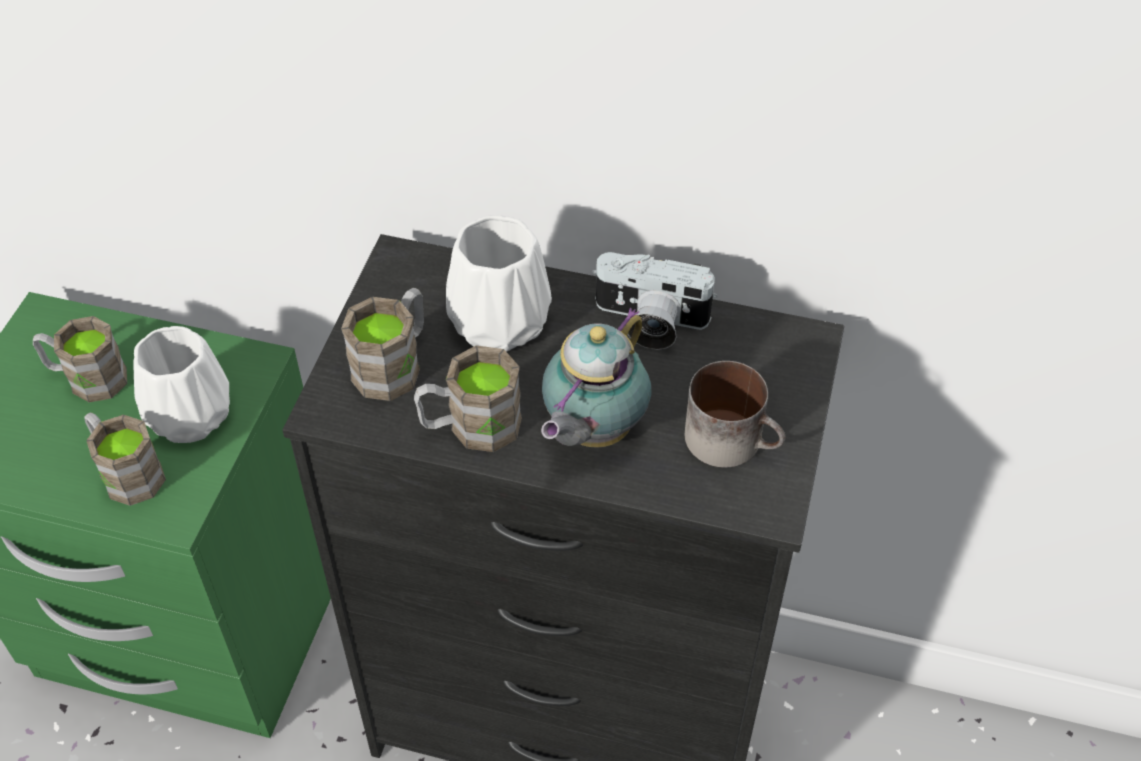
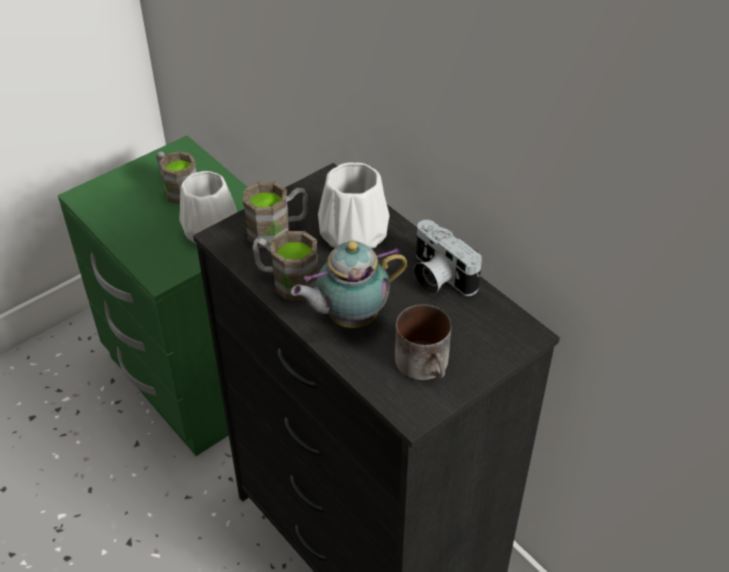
camera: 35 degrees right, 5 degrees down
brown mug [84,412,166,506] -> none

